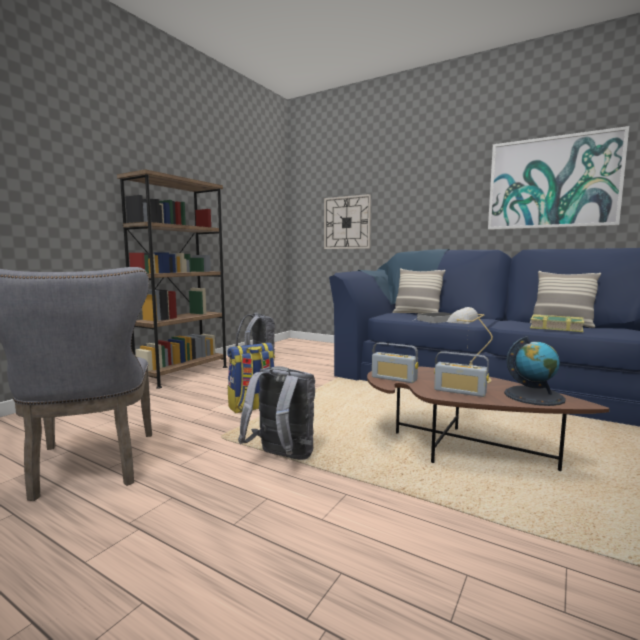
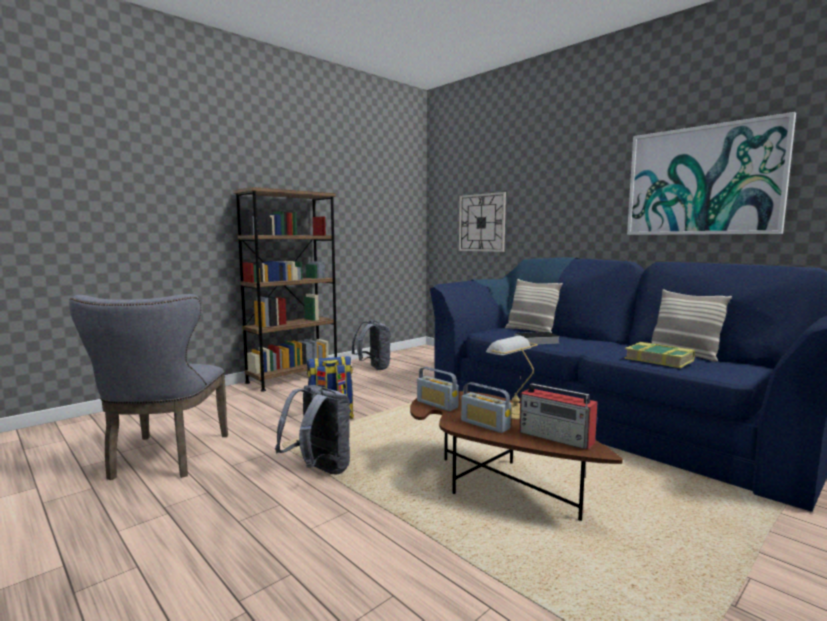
camera: 15 degrees right, 0 degrees up
globe [504,336,566,406] -> radio [519,383,598,450]

